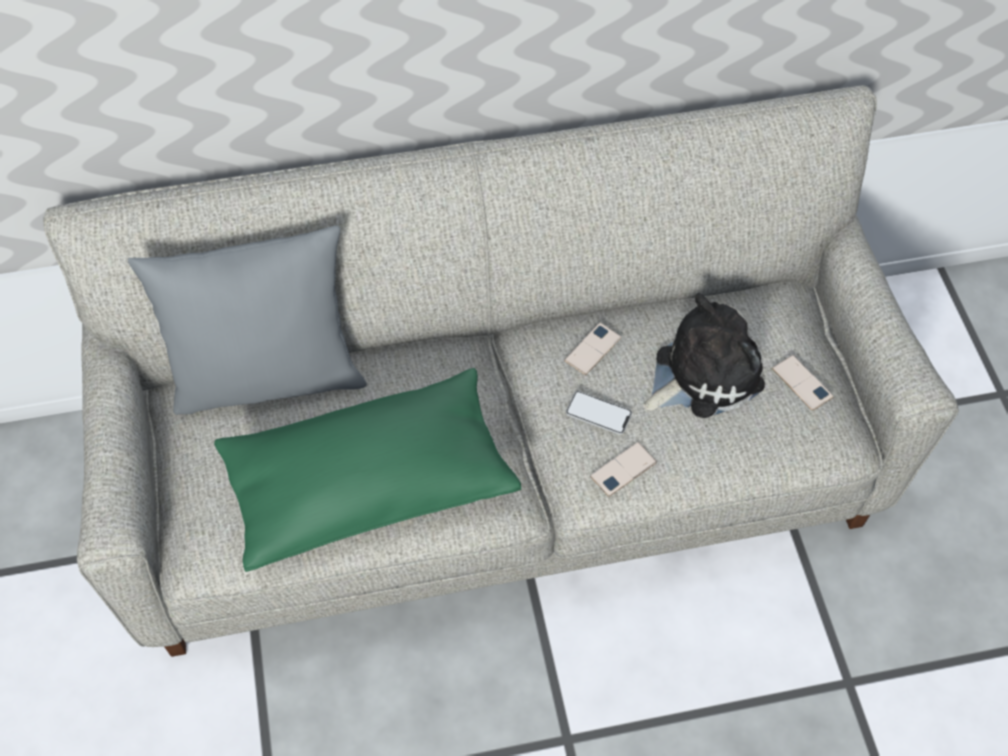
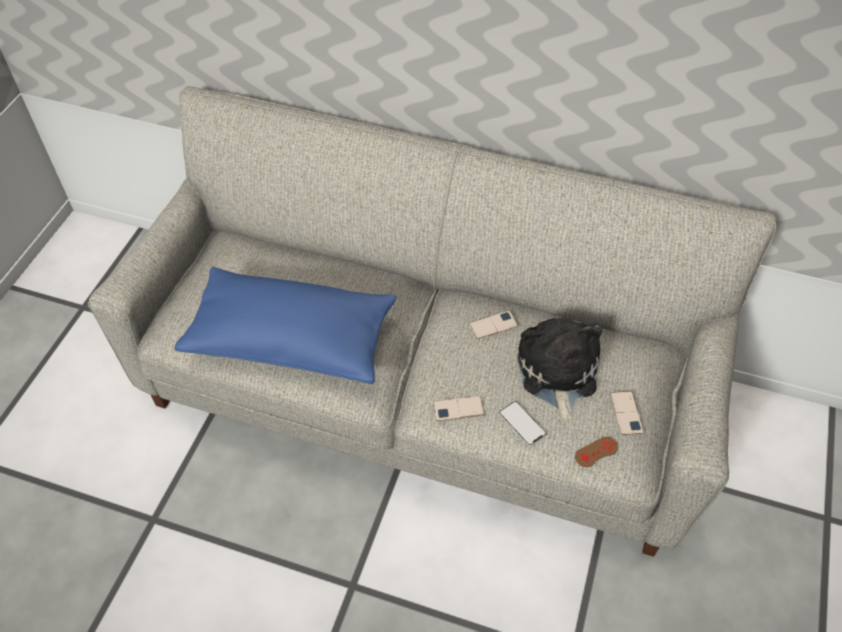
camera: 30 degrees right, 5 degrees down
grey pillow [128,225,367,415] -> none
green pillow [214,368,521,572] -> blue pillow [174,267,396,384]
phone [566,391,632,435] -> phone moved to [499,401,547,446]
plush toy [643,293,765,418] -> plush toy turned 90 degrees counterclockwise [517,318,602,421]
none -> brown game controller [575,437,618,467]

